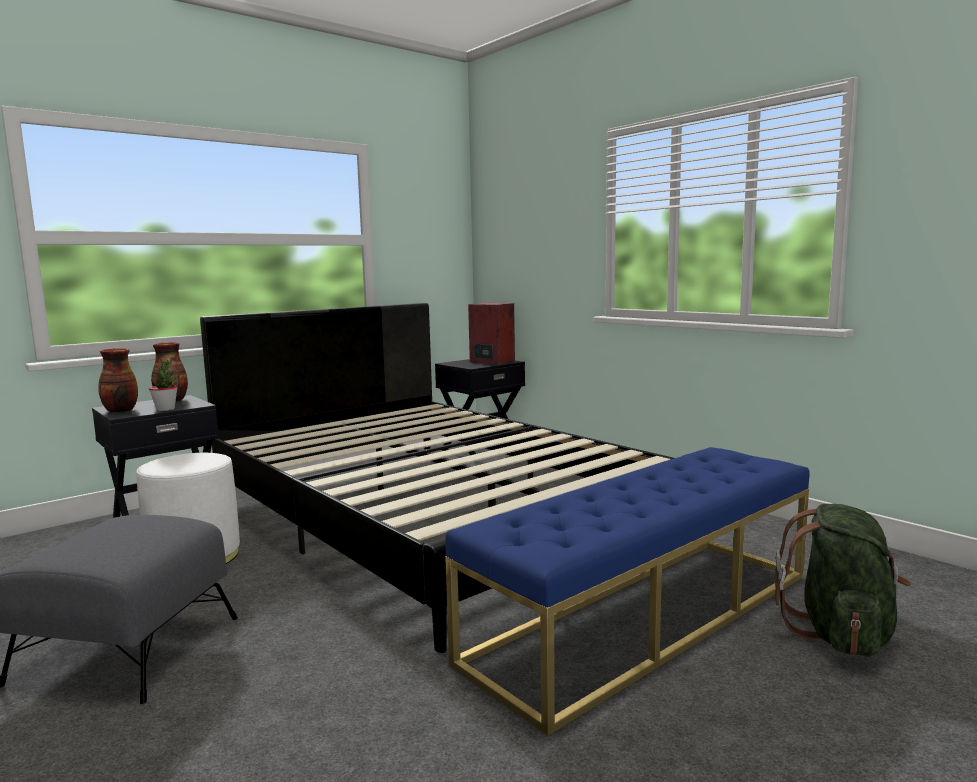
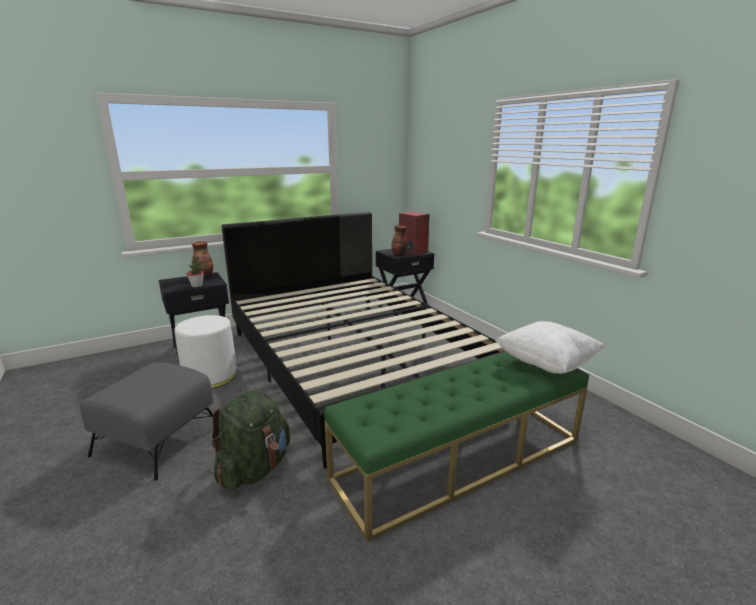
camera: 10 degrees right, 10 degrees up
vase [98,348,138,413] -> vase moved to [391,225,408,256]
blue bench [445,447,809,736] -> green bench [324,352,589,542]
green backpack [775,504,911,656] -> green backpack moved to [210,390,290,490]
none -> white pillow [495,321,605,374]

